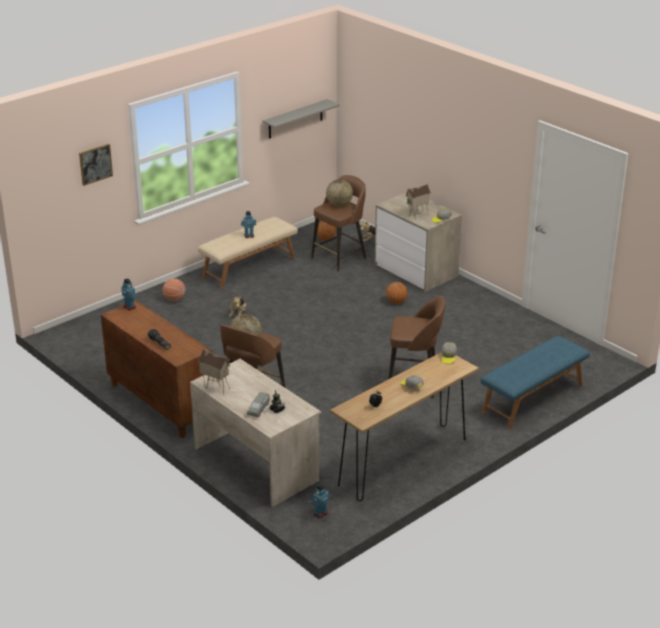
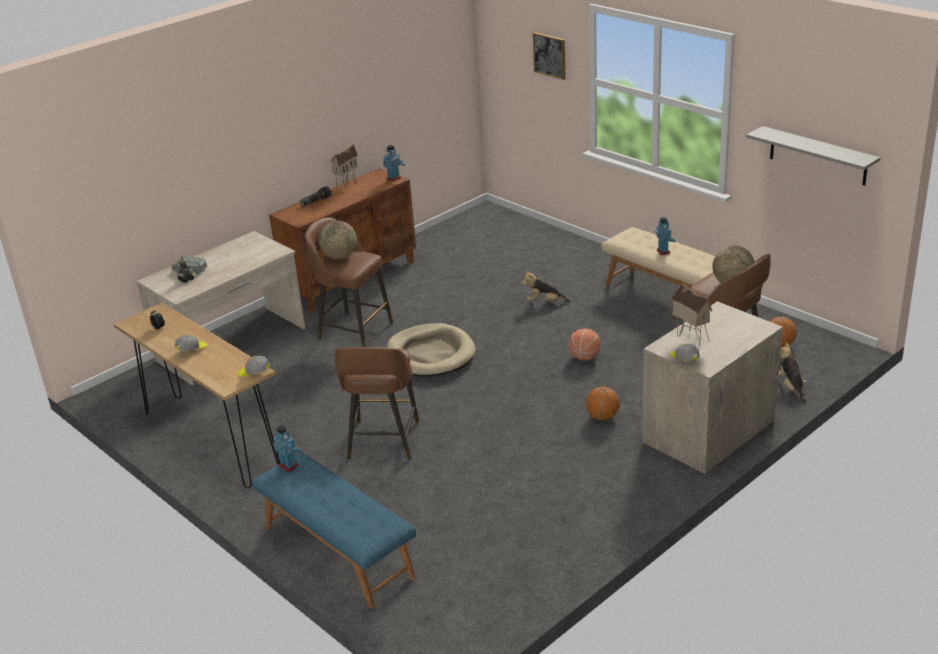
camera: 90 degrees right, 0 degrees up
basketball [162,278,185,301] -> basketball moved to [569,329,601,361]
toy house [197,349,230,394] -> toy house moved to [330,144,358,193]
toy robot [308,484,329,518] -> toy robot moved to [273,425,302,472]
none -> beige dog bed [386,323,476,377]

